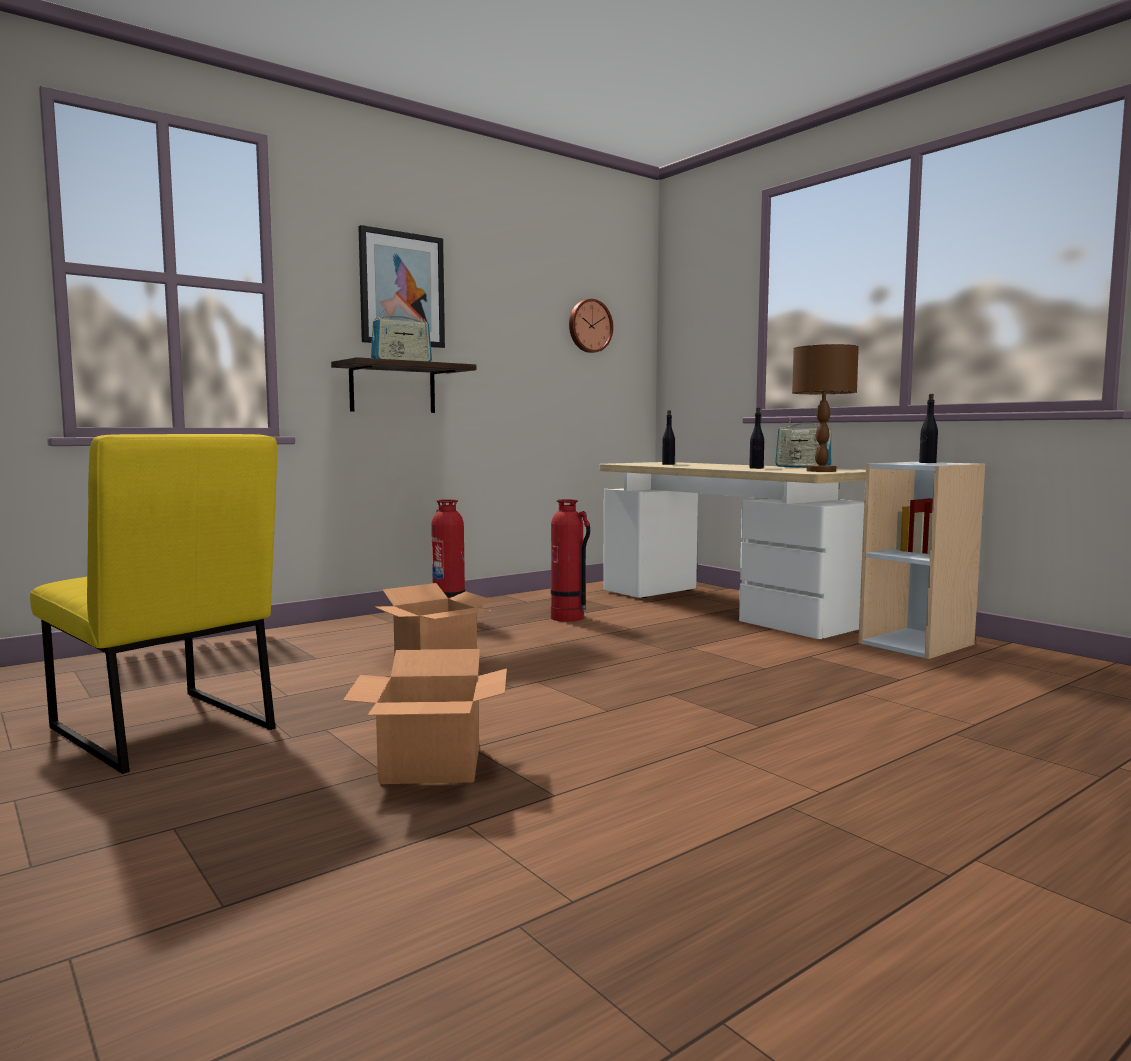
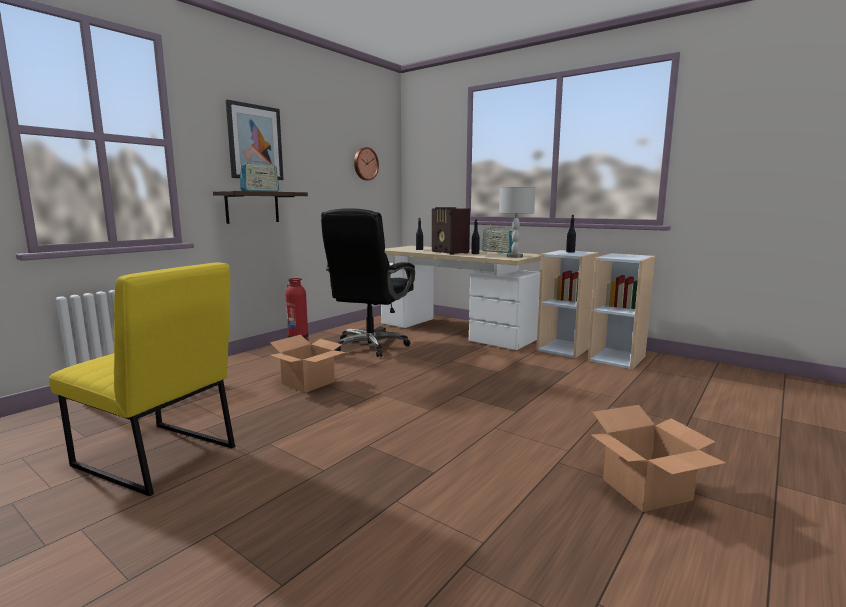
camera: 15 degrees left, 5 degrees up
cardboard box [343,649,507,784] -> cardboard box moved to [591,405,725,512]
fire extinguisher [551,499,590,622] -> black office chair [321,208,415,357]
brown table lamp [792,344,859,472] -> grey table lamp [499,187,535,258]
none -> radio [432,207,470,255]
none -> bookcase [588,253,655,369]

